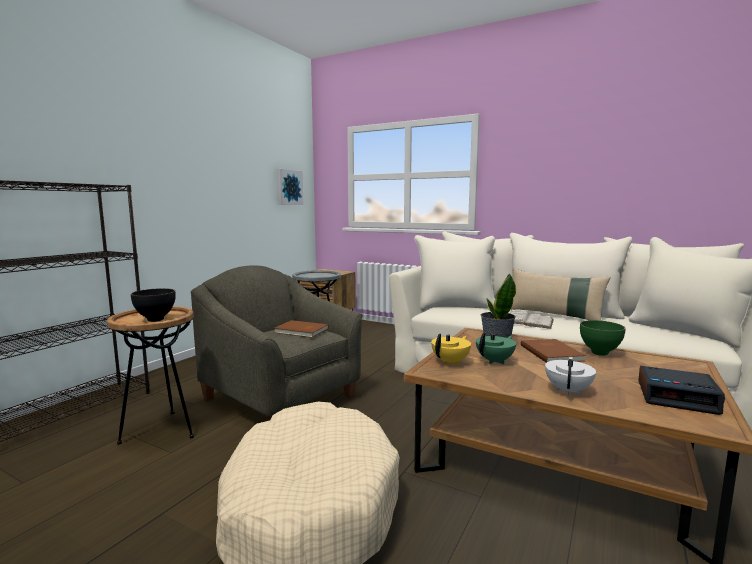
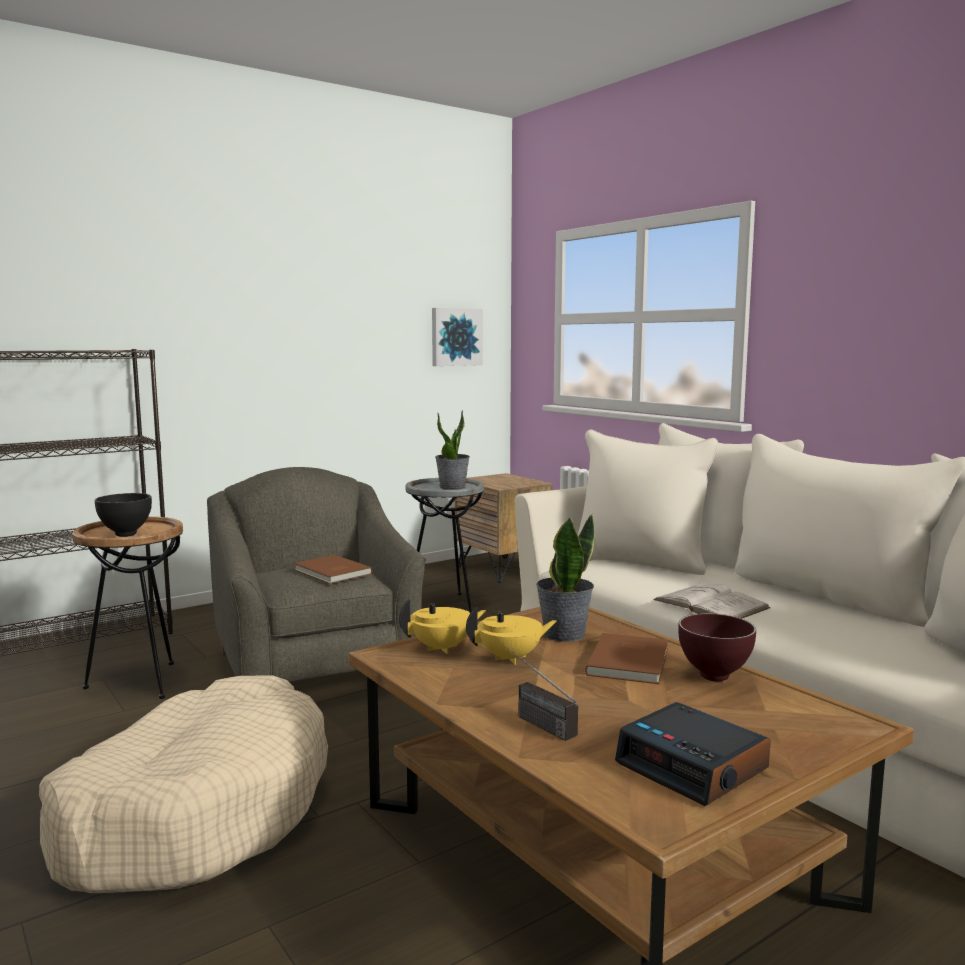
camera: 25 degrees right, 0 degrees up
green teapot [476,332,516,364] -> yellow teapot [466,606,557,665]
beige pillow [511,268,611,321] -> none
white teapot [545,357,596,395] -> radio [505,646,578,741]
green bowl [580,320,626,356] -> brown bowl [678,613,756,682]
none -> potted plant [435,410,470,490]

